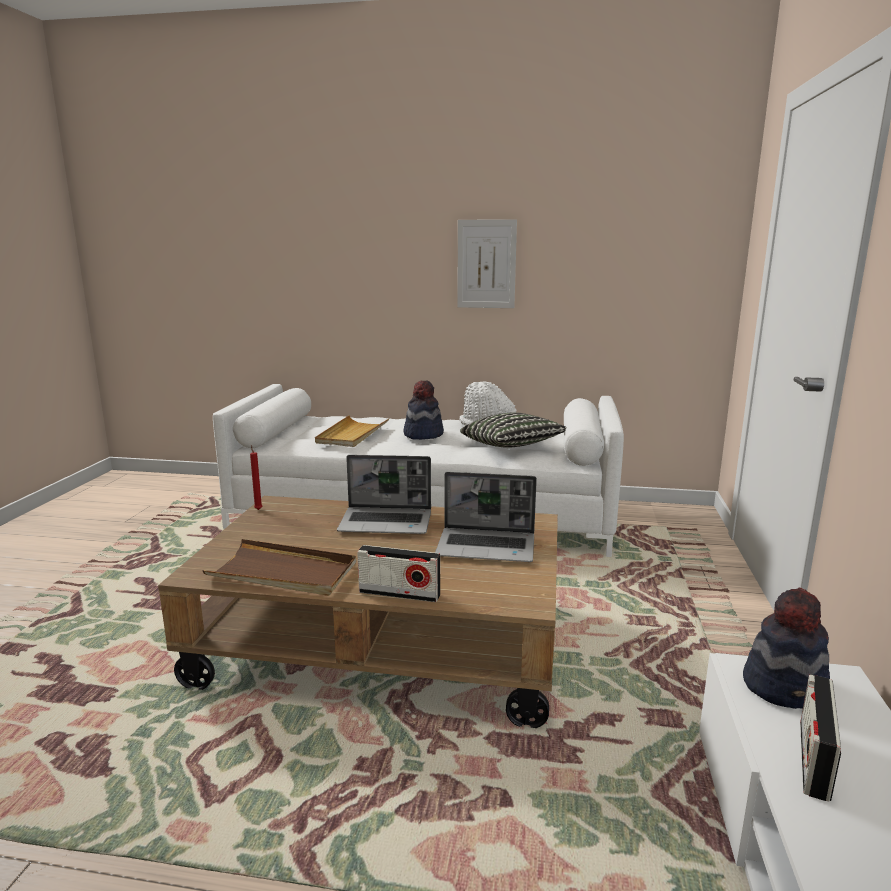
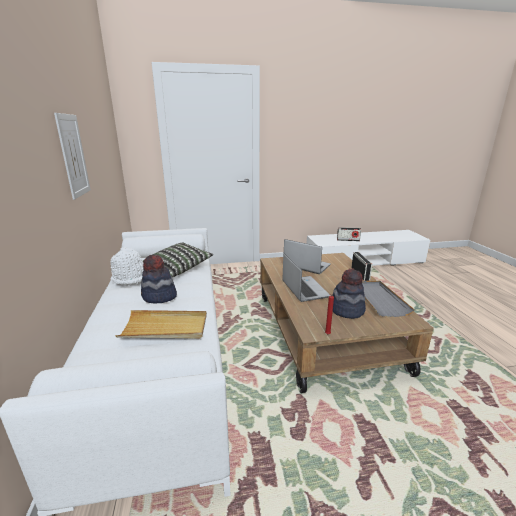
camera: 110 degrees left, 5 degrees up
brown tray [203,539,356,596] -> grey tray [362,280,415,317]
laptop [435,472,537,562] -> laptop turned 45 degrees counterclockwise [284,239,331,274]
hat [743,588,830,709] -> hat moved to [332,268,366,319]

